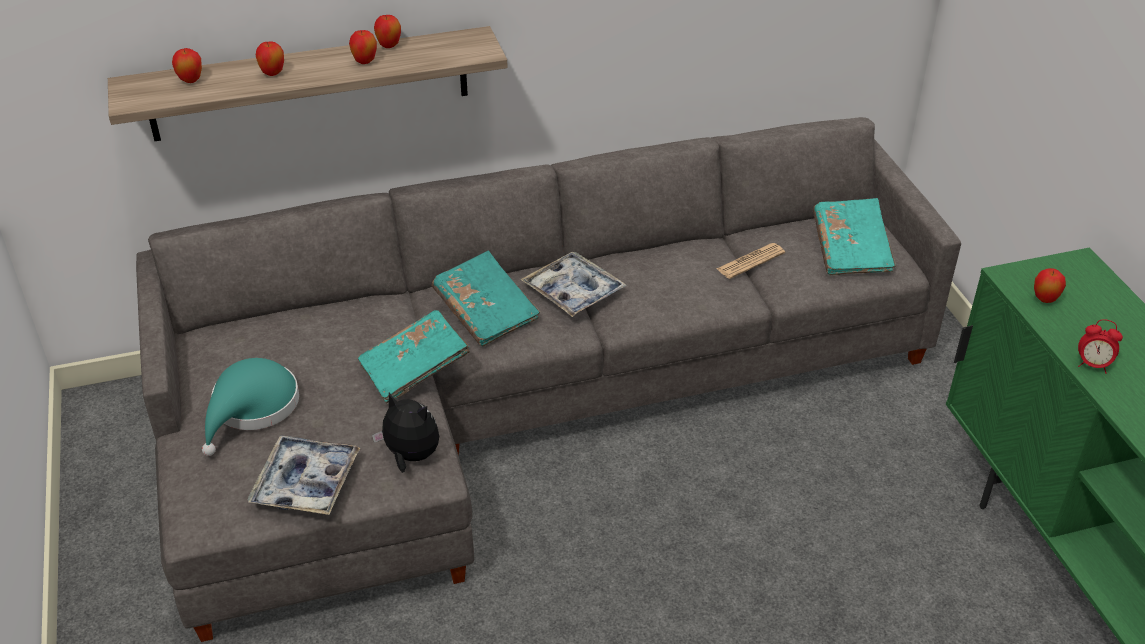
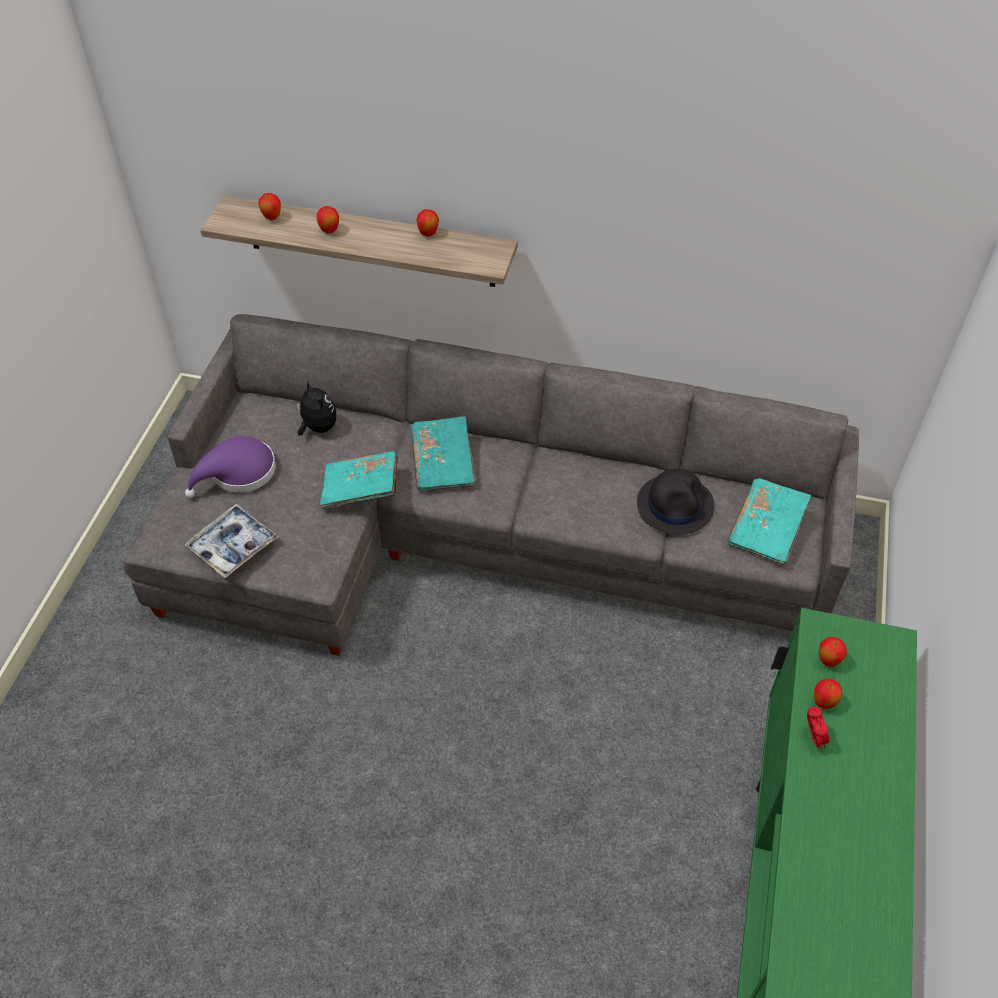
camera: 30 degrees right, 10 degrees up
turquoise hat [202,358,299,456] -> purple hat [185,436,276,498]
apple [349,30,377,64] -> apple moved to [814,679,842,709]
plush toy [372,393,439,473] -> plush toy moved to [296,380,336,436]
tray [520,252,627,317] -> none
newspaper [717,243,785,279] -> black hat [637,469,714,534]
alarm clock [1078,319,1123,374] -> alarm clock turned 150 degrees counterclockwise [807,707,830,748]

